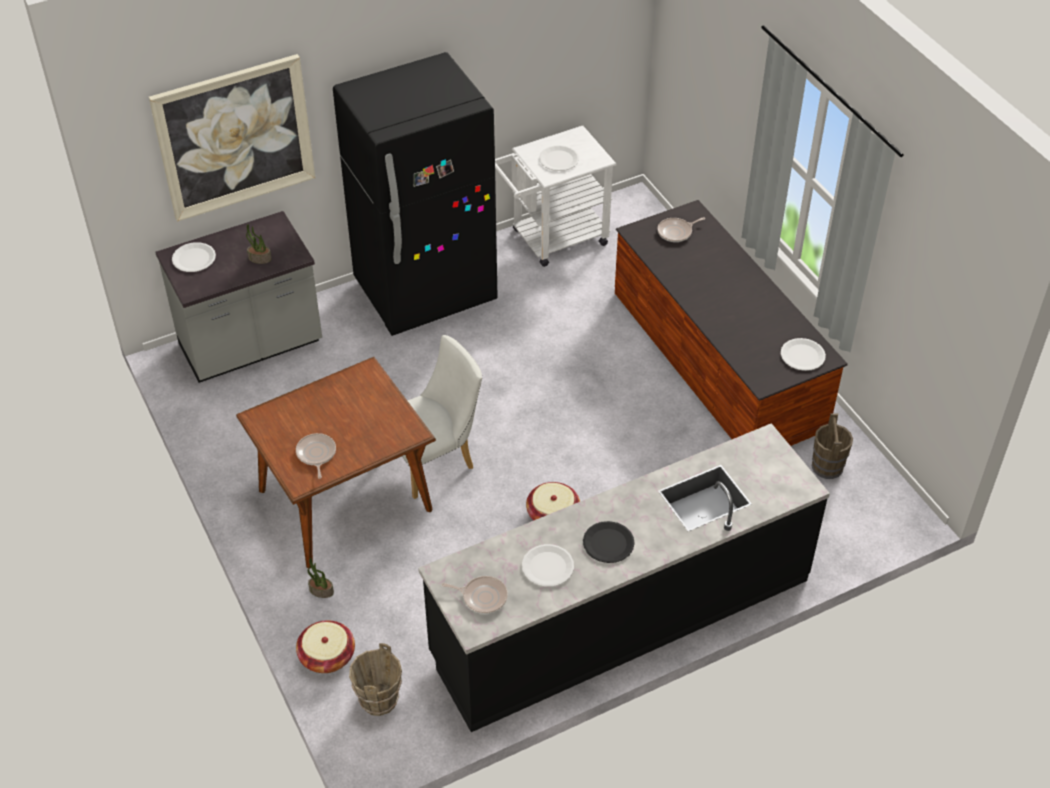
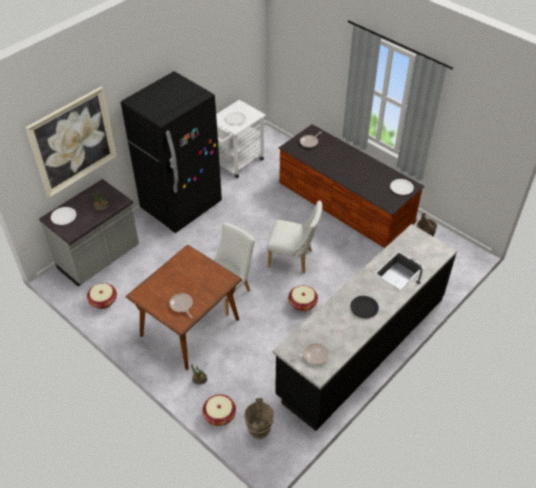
camera: 20 degrees left, 0 degrees up
white plate [522,544,574,587] -> none
none -> basket [87,283,117,309]
none -> white chair [267,200,322,273]

